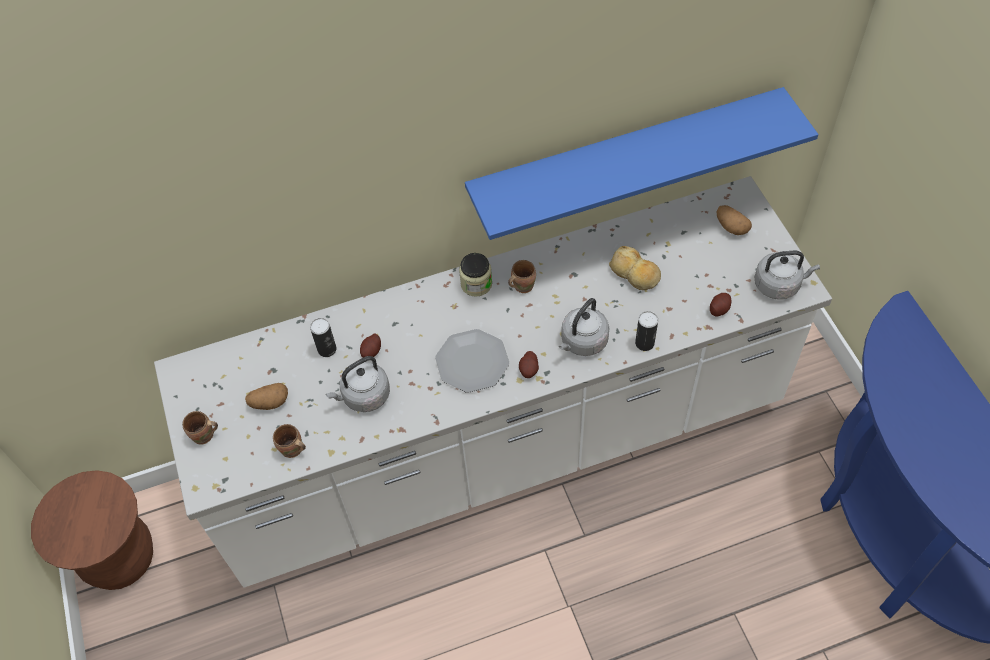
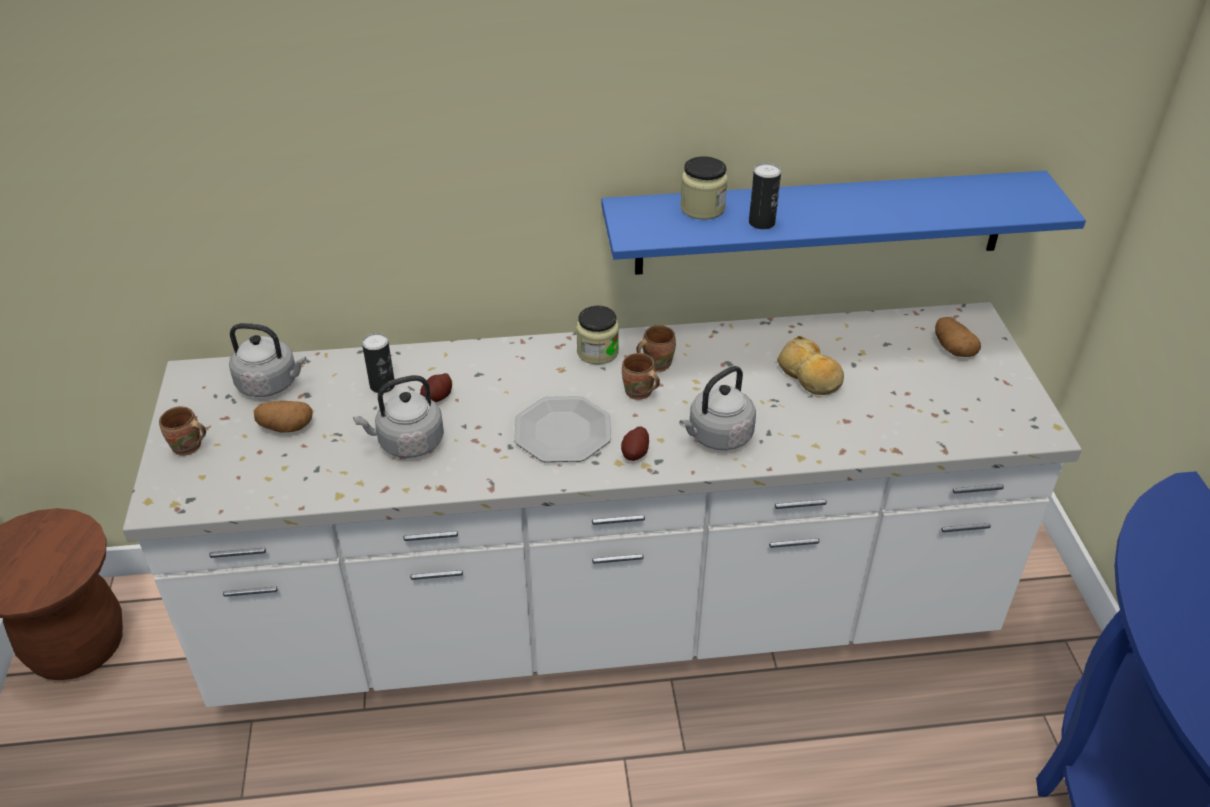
camera: 10 degrees right, 15 degrees down
brown mug [273,424,306,458] -> brown mug moved to [622,353,660,400]
can [635,311,658,351] -> can moved to [749,163,781,229]
potato [710,293,731,316] -> none
grey kettle [754,251,820,299] -> grey kettle moved to [229,323,306,397]
none -> jar [680,156,728,219]

